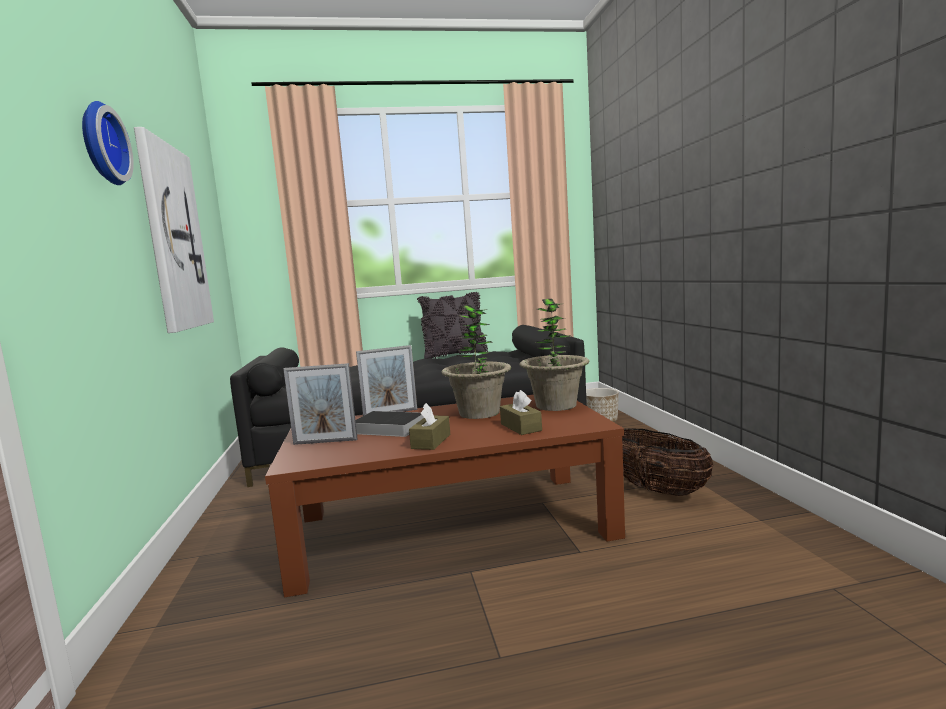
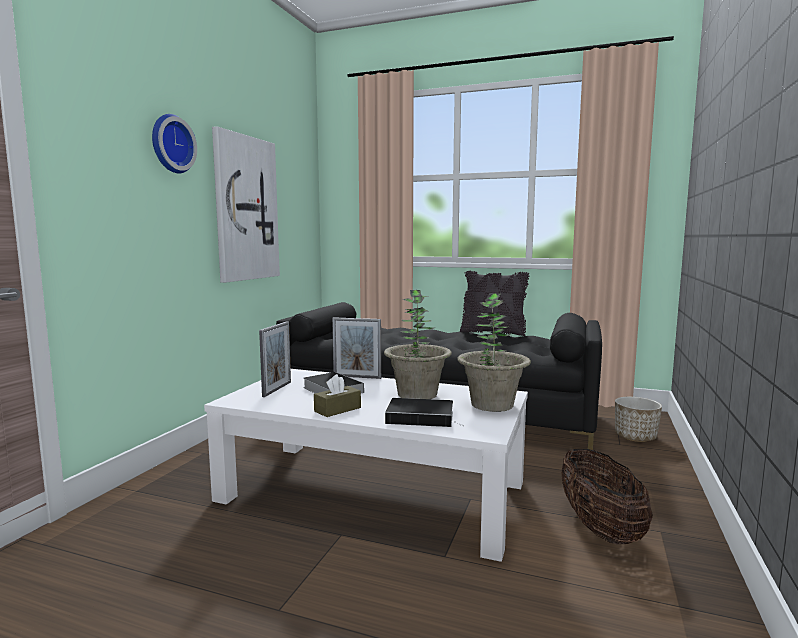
camera: 30 degrees right, 0 degrees up
brown coffee table [265,395,625,598] -> white coffee table [204,369,528,562]
picture frame [283,363,357,445] -> picture frame turned 105 degrees counterclockwise [259,321,291,397]
brown tissue box [500,390,542,435] -> book [385,398,465,427]

